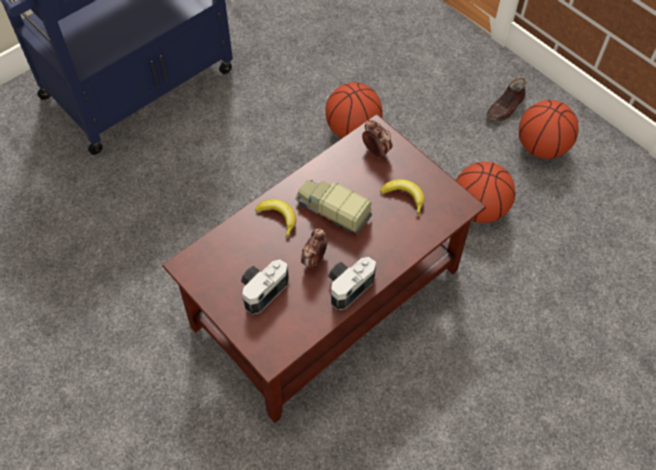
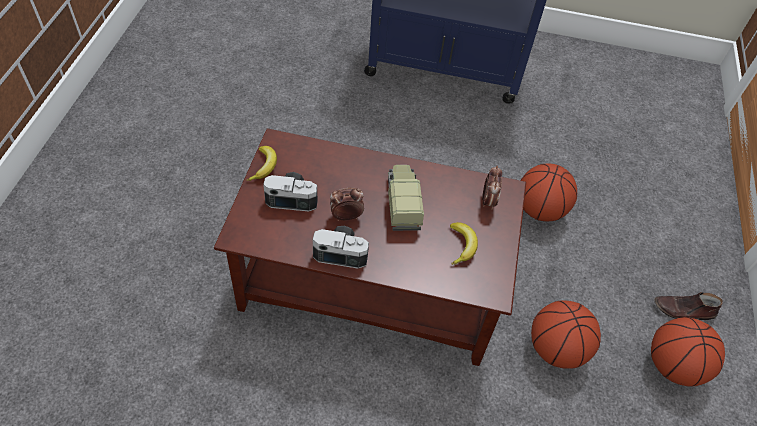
camera: 50 degrees right, 5 degrees down
banana [255,199,296,238] -> banana moved to [247,146,277,181]

